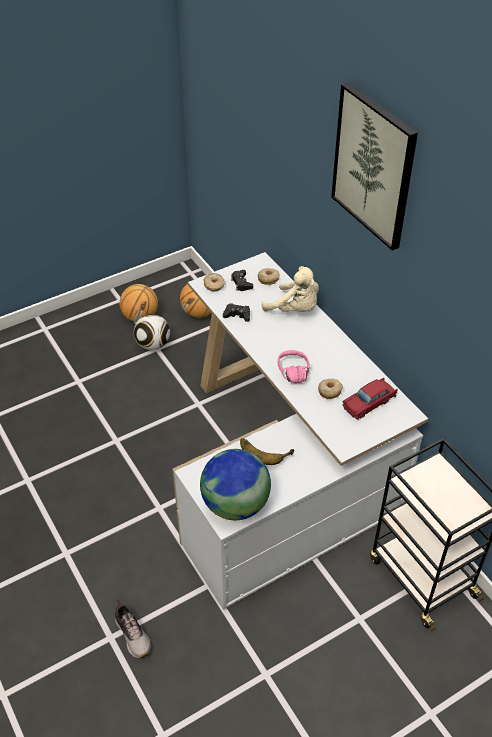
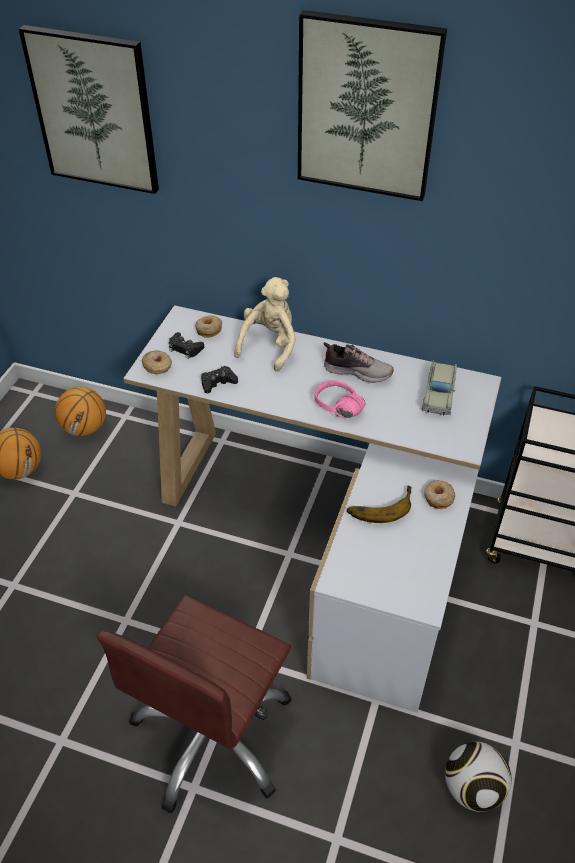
camera: 40 degrees left, 0 degrees up
shoe [115,599,151,658] -> shoe moved to [323,342,394,383]
football [134,314,170,350] -> football moved to [445,742,511,812]
globe [200,449,271,520] -> none
beige plush toy [262,266,319,312] -> beige plush toy turned 60 degrees counterclockwise [234,277,296,372]
donut [318,379,343,399] -> donut moved to [424,480,455,509]
red toy car [342,378,398,420] -> beige toy car [422,360,457,416]
none -> picture [19,25,159,194]
none -> brown office chair [97,595,291,813]

